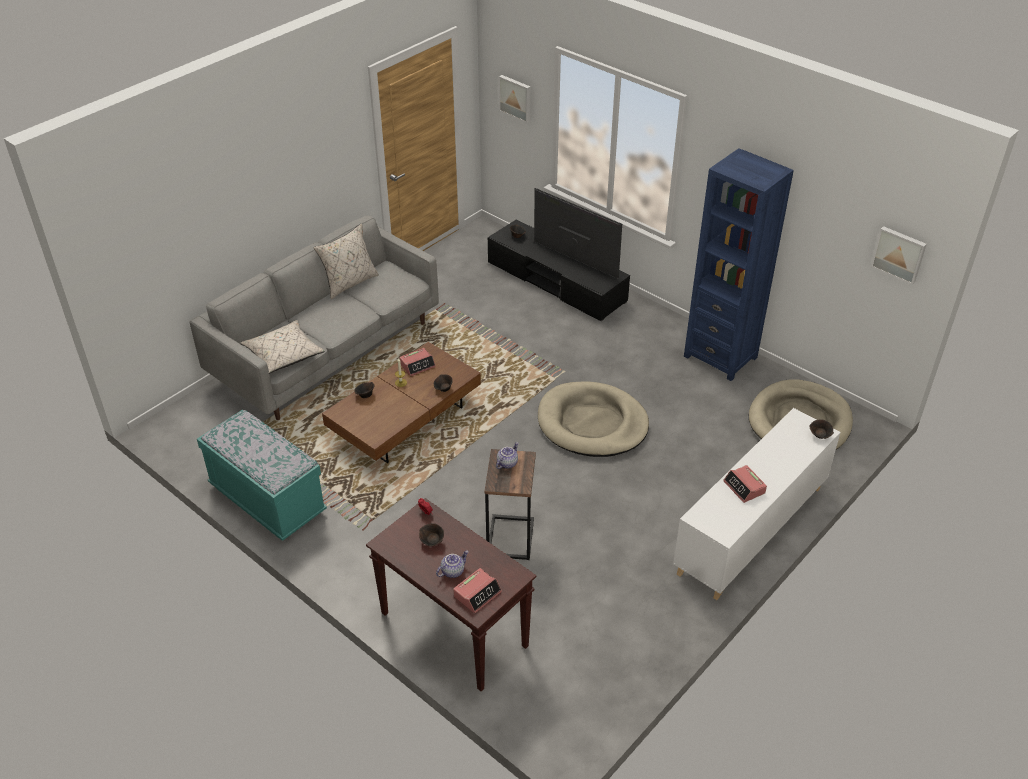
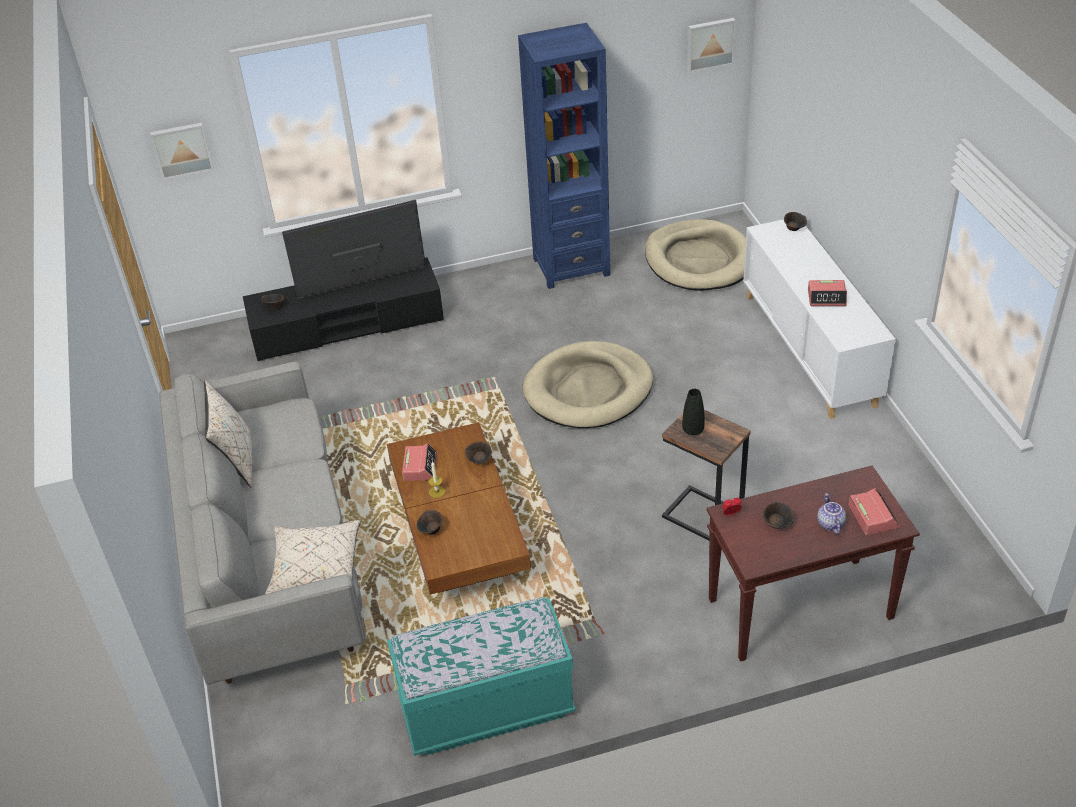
camera: 55 degrees left, 0 degrees up
teapot [496,442,518,469] -> black vase [682,389,705,435]

